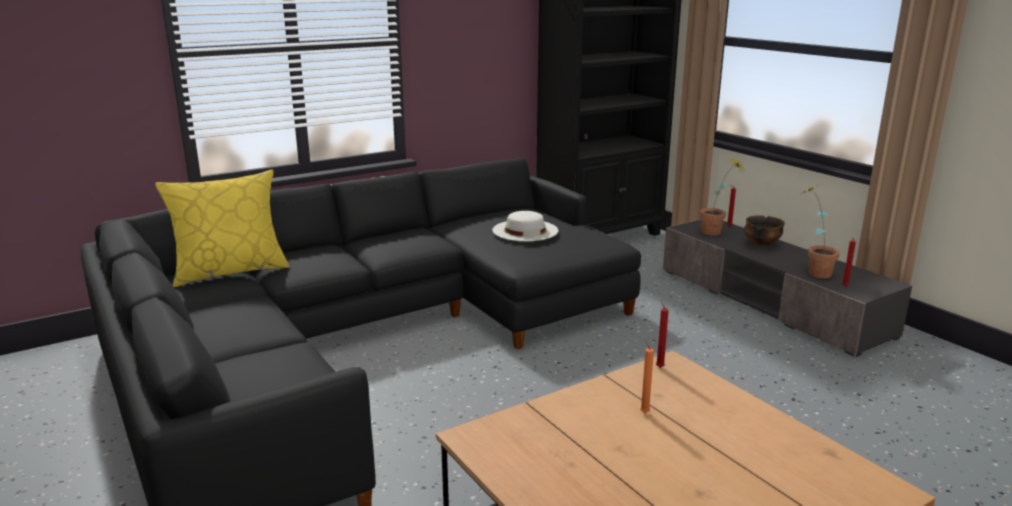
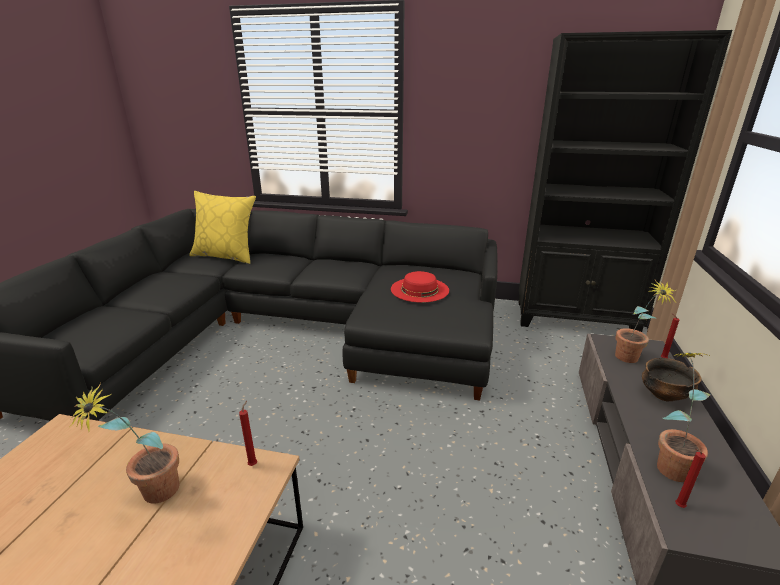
camera: 45 degrees right, 5 degrees up
white hat [492,211,558,241] -> red hat [391,271,449,303]
orange candle [640,339,654,413] -> potted plant [70,382,179,504]

